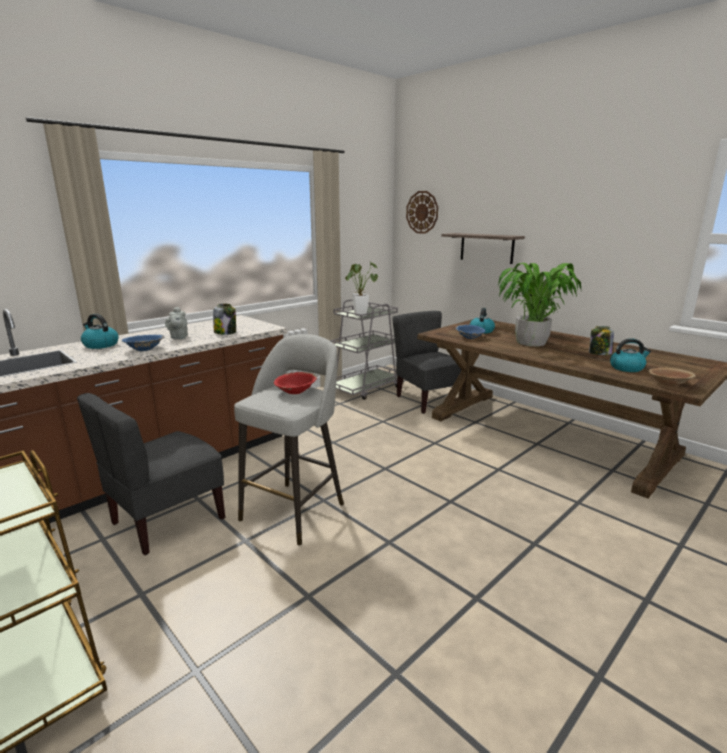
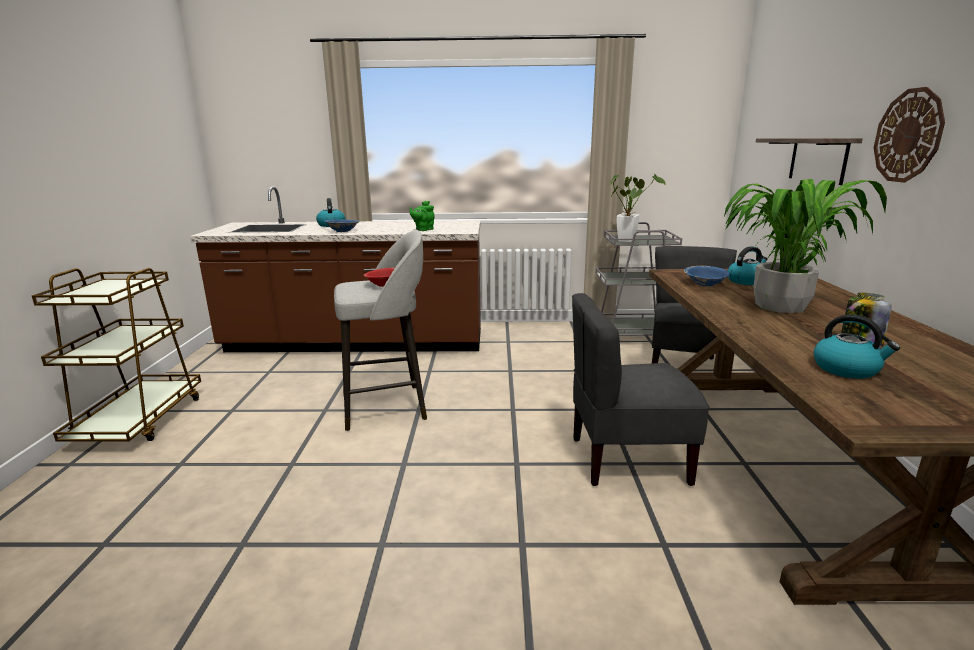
camera: 45 degrees right, 0 degrees up
grey chair [77,393,225,555] -> grey chair moved to [572,293,709,486]
grey teapot [165,307,188,339] -> none
jar [213,304,236,335] -> green teapot [410,201,435,231]
wall clock [406,191,438,234] -> wall clock moved to [874,87,945,183]
brown bowl [648,368,696,386] -> none

